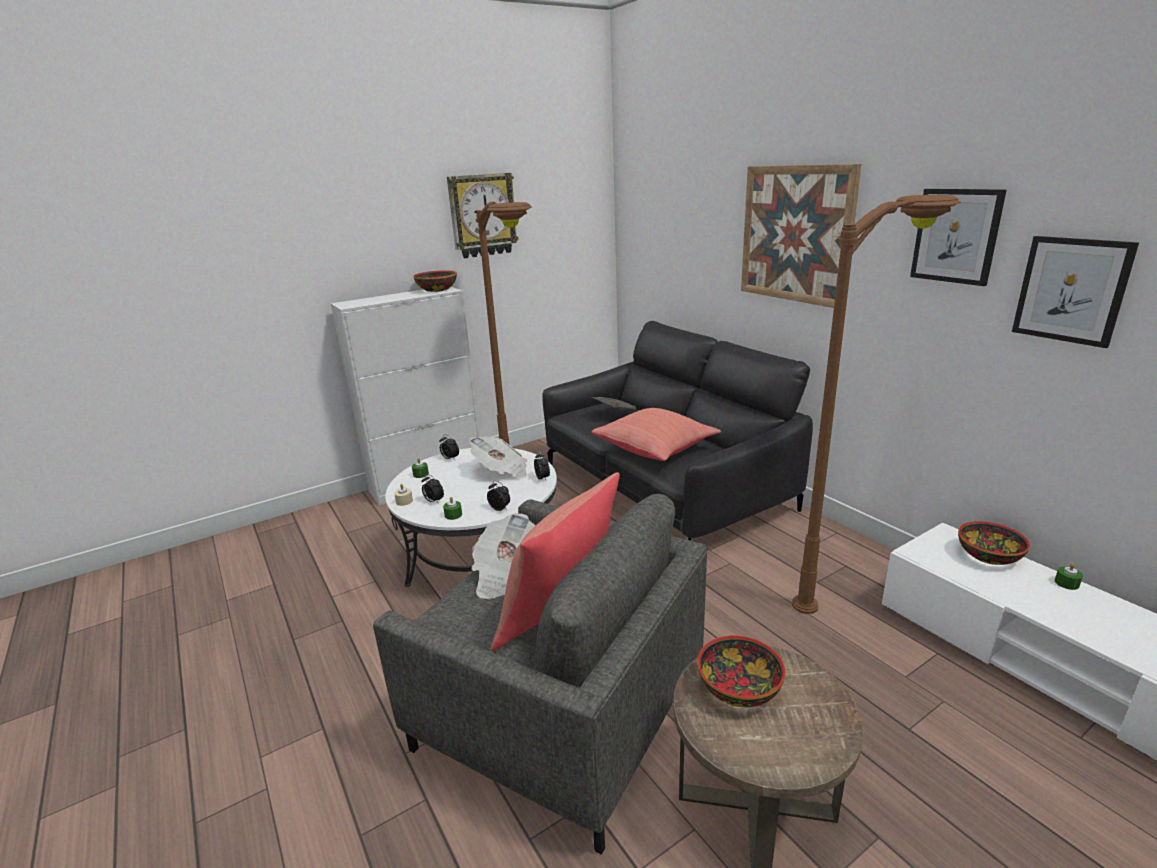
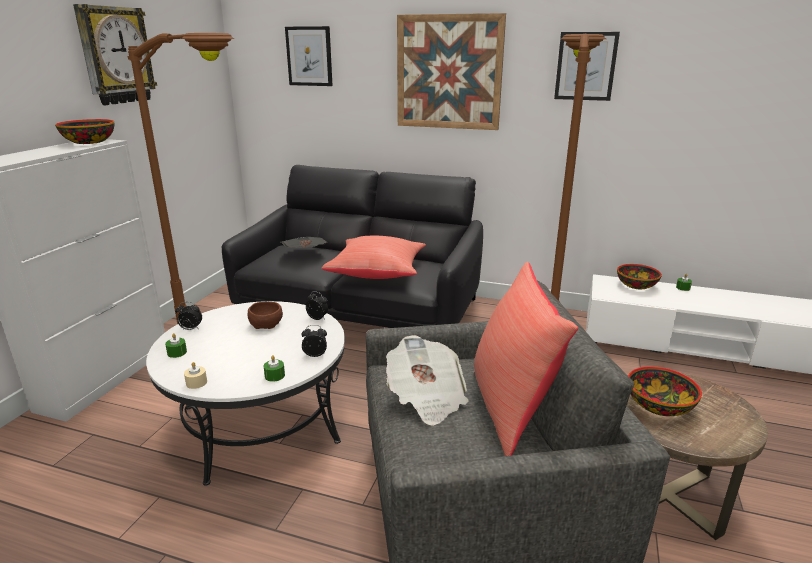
camera: 40 degrees left, 0 degrees up
alarm clock [421,474,444,504] -> none
newspaper [469,436,527,478] -> brown bowl [248,302,283,329]
picture [1012,236,1139,348] -> picture moved to [285,26,333,86]

